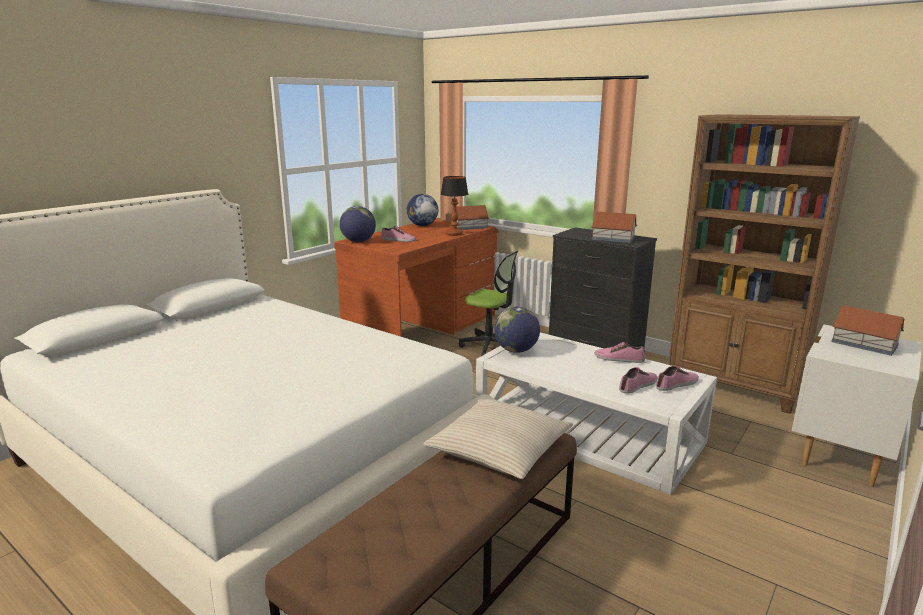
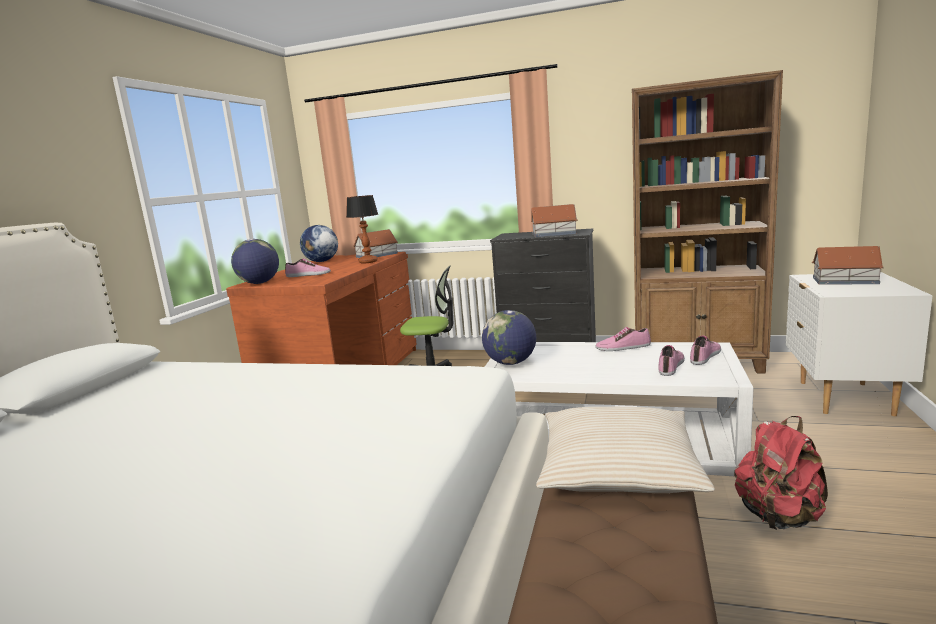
camera: 20 degrees left, 5 degrees down
none -> red backpack [734,416,828,530]

